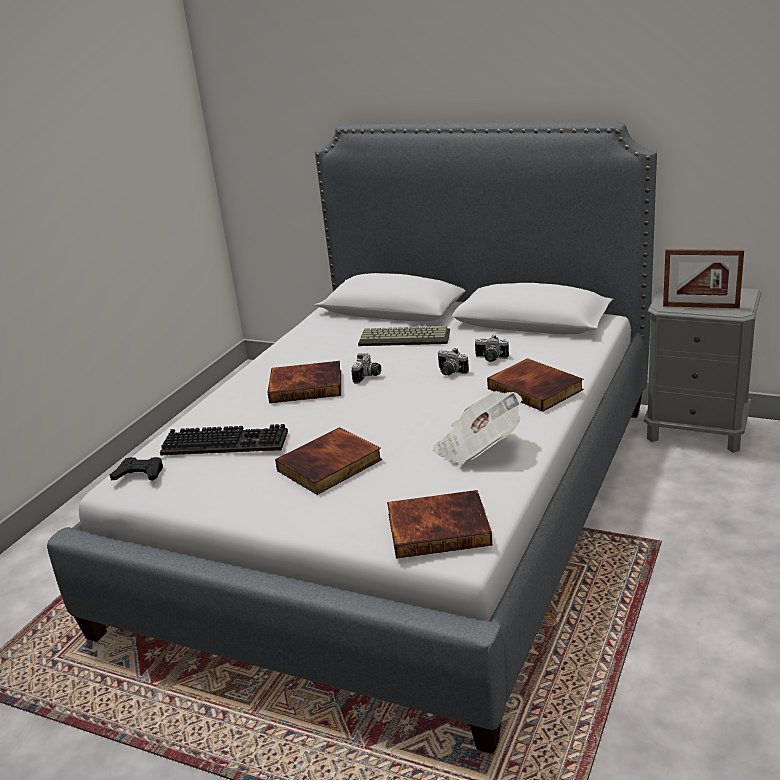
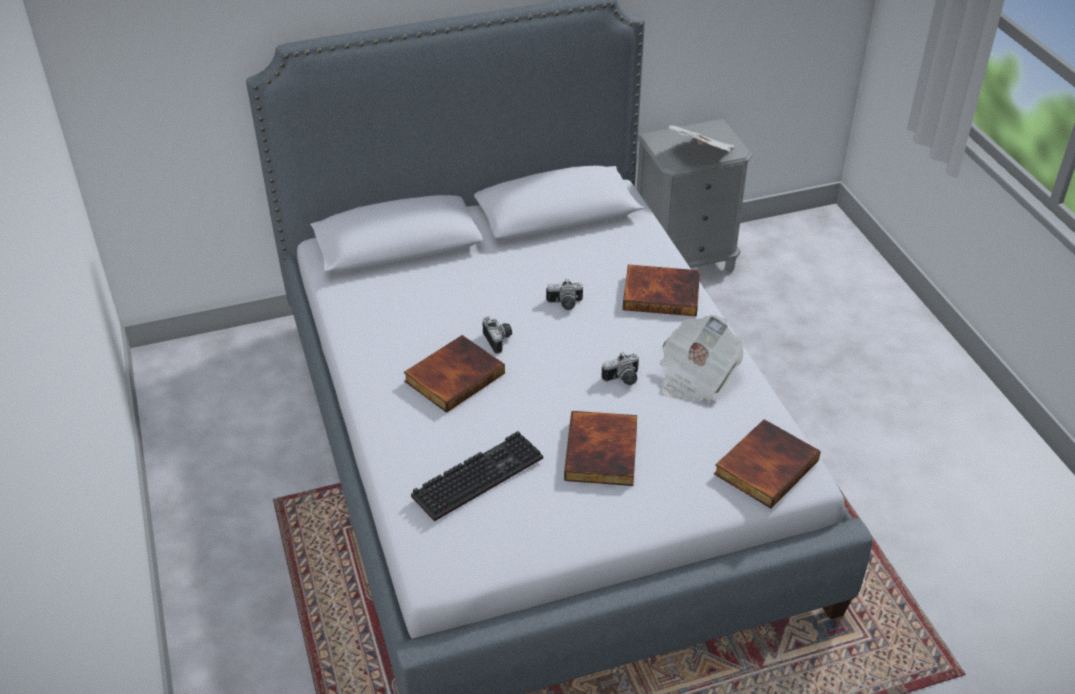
camera: 45 degrees left, 15 degrees up
black game controller [110,457,163,480] -> none
keyboard [358,326,450,346] -> none
camera [475,335,509,362] -> camera moved to [601,352,639,385]
picture frame [663,249,744,308] -> newspaper [669,125,734,152]

